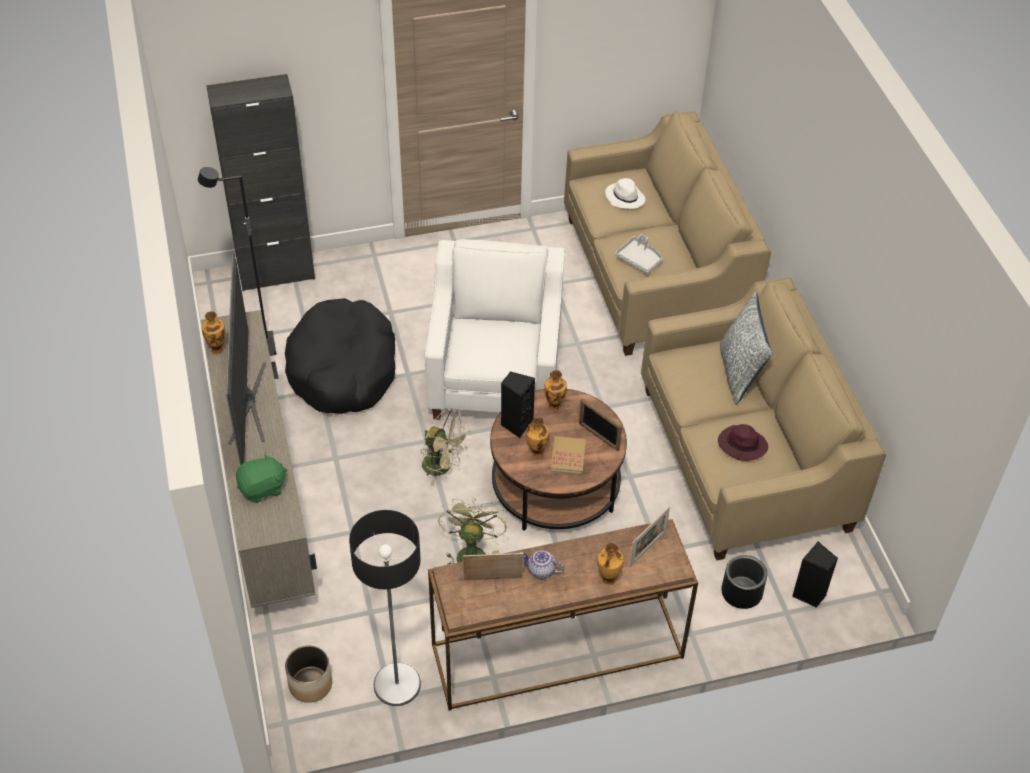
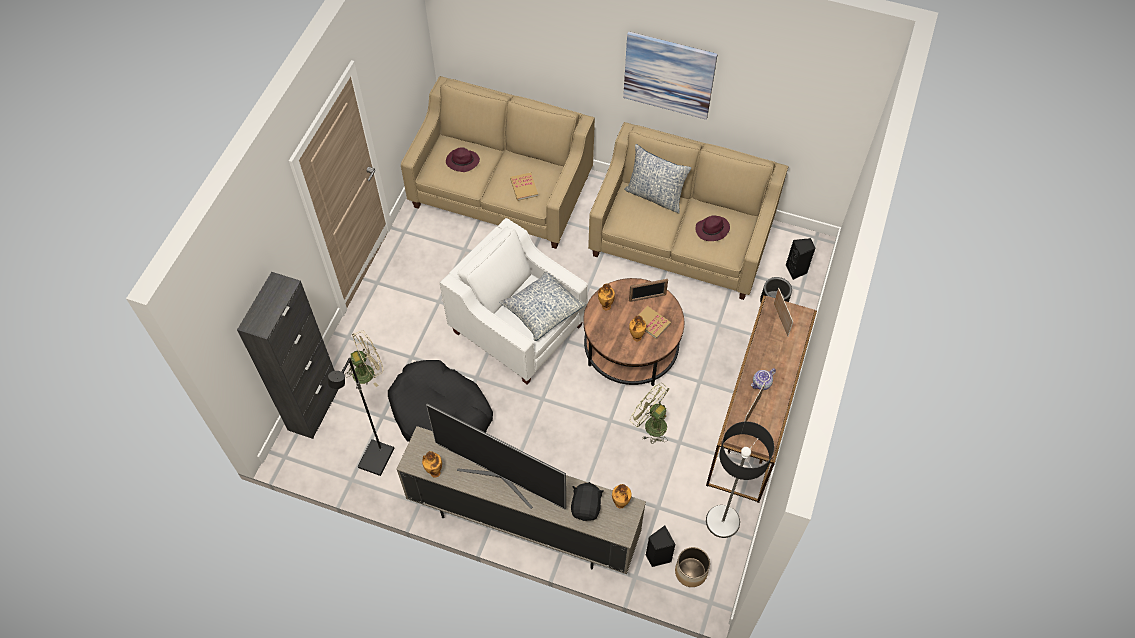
camera: 55 degrees left, 10 degrees up
green plush toy [236,452,288,503] -> black plush toy [571,482,604,521]
beige fan [421,408,471,486] -> beige fan moved to [345,330,384,387]
black speaker [501,372,535,438] -> black speaker moved to [646,526,676,567]
vase [597,543,624,585] -> vase moved to [612,484,632,509]
white hat [605,178,645,209] -> purple hat [446,147,480,172]
grey tray [615,234,663,274] -> book [510,173,538,201]
none -> pillow [499,272,586,341]
none -> picture [623,32,718,120]

